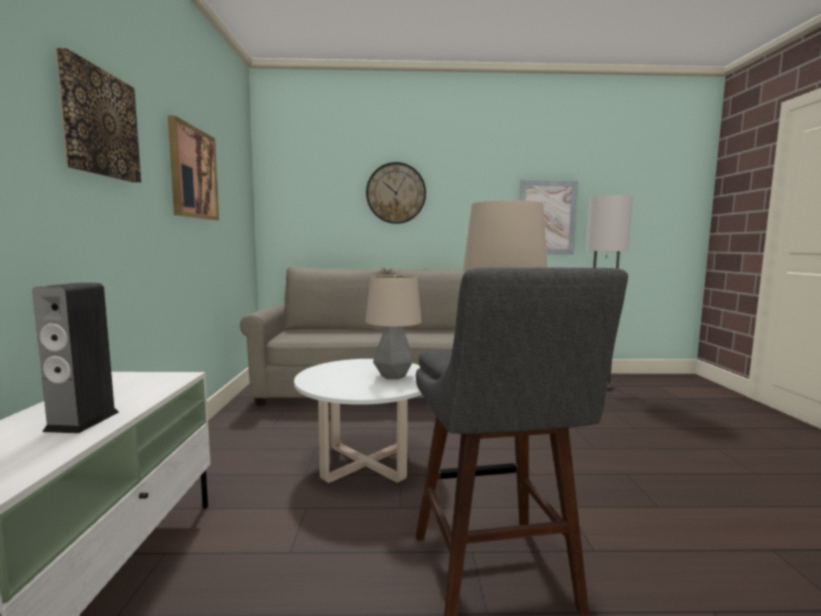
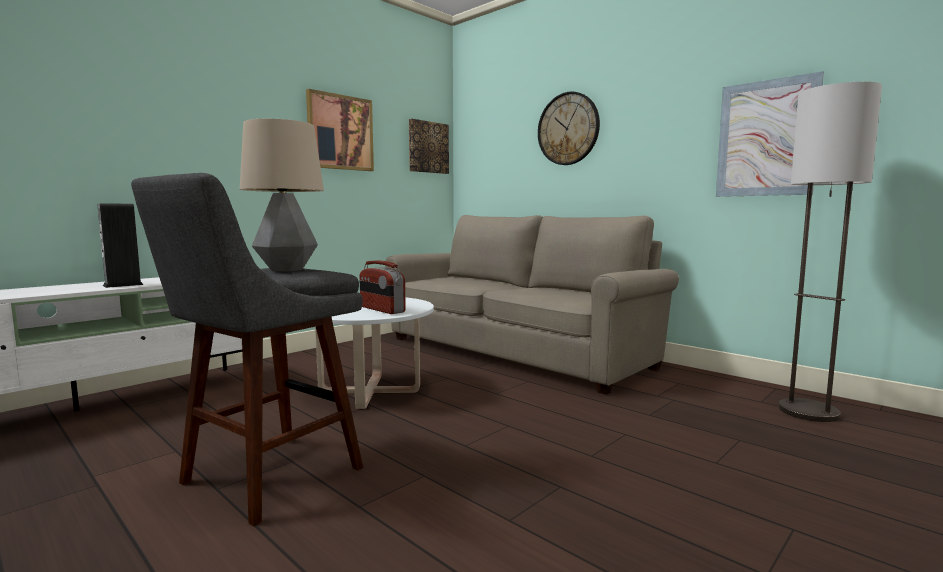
camera: 45 degrees right, 0 degrees up
picture [56,48,141,182] -> picture moved to [409,119,449,174]
table lamp [365,275,422,379] -> radio [359,260,406,314]

